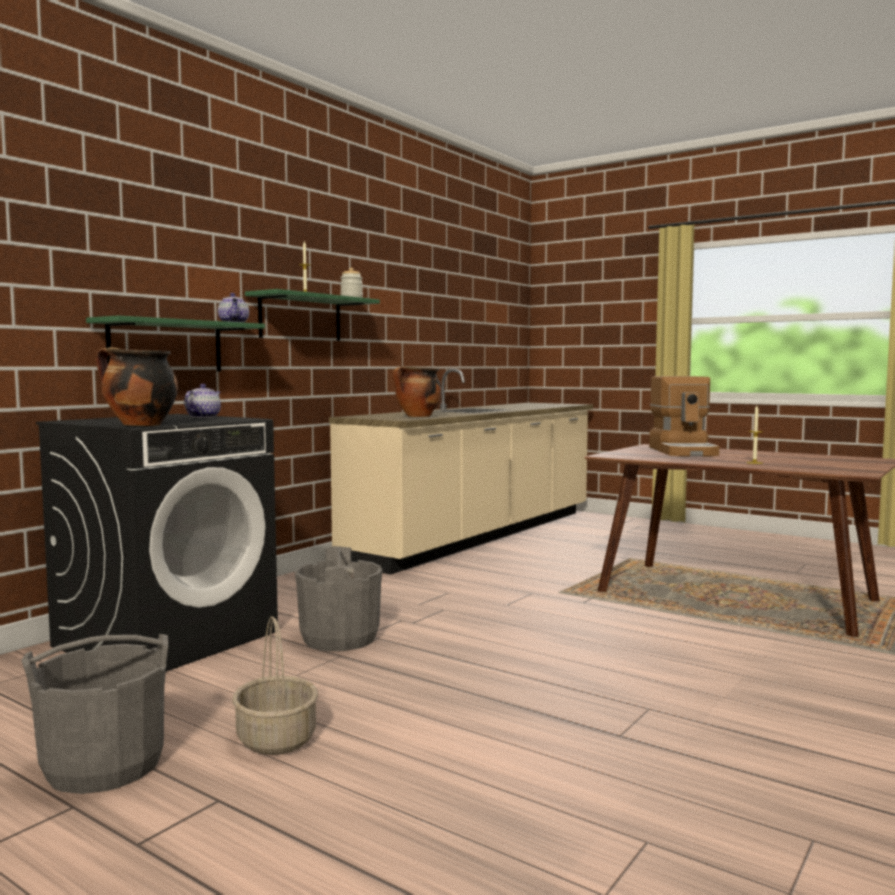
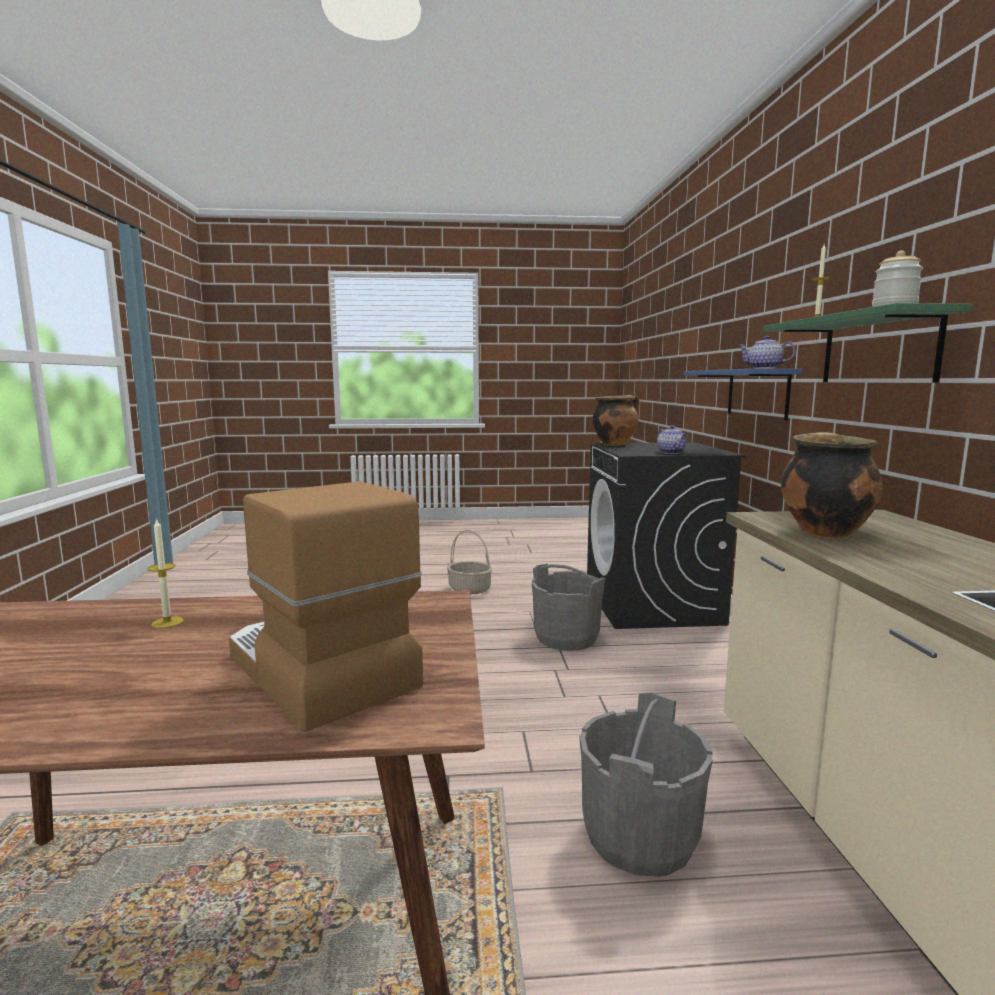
camera: 140 degrees right, 5 degrees up
grey bucket [21,634,168,794] -> grey bucket moved to [579,692,713,877]
green shelf [86,315,265,371] -> blue shelf [684,369,803,420]

